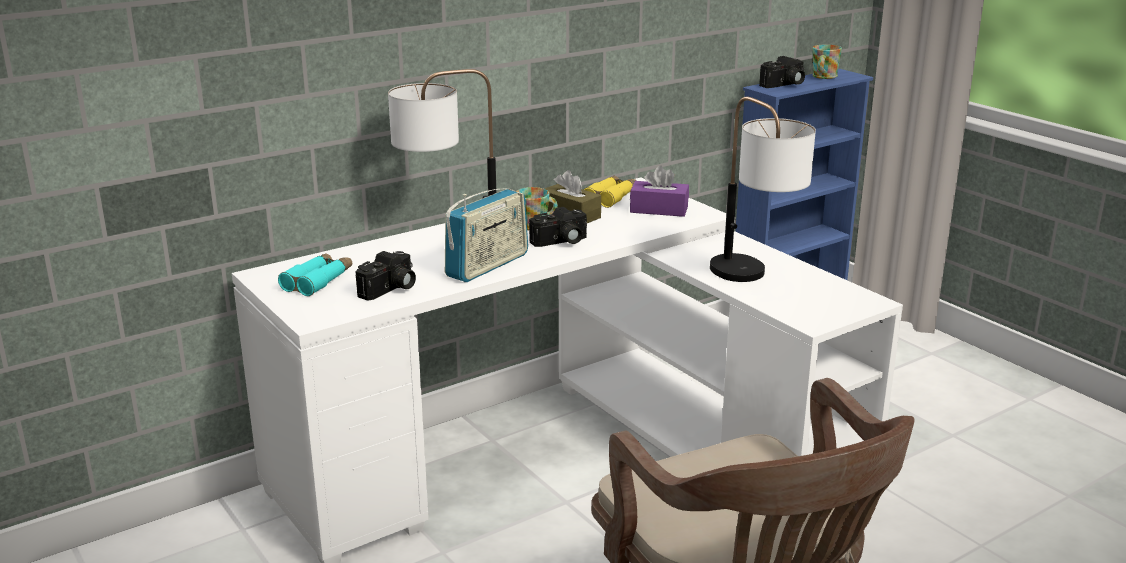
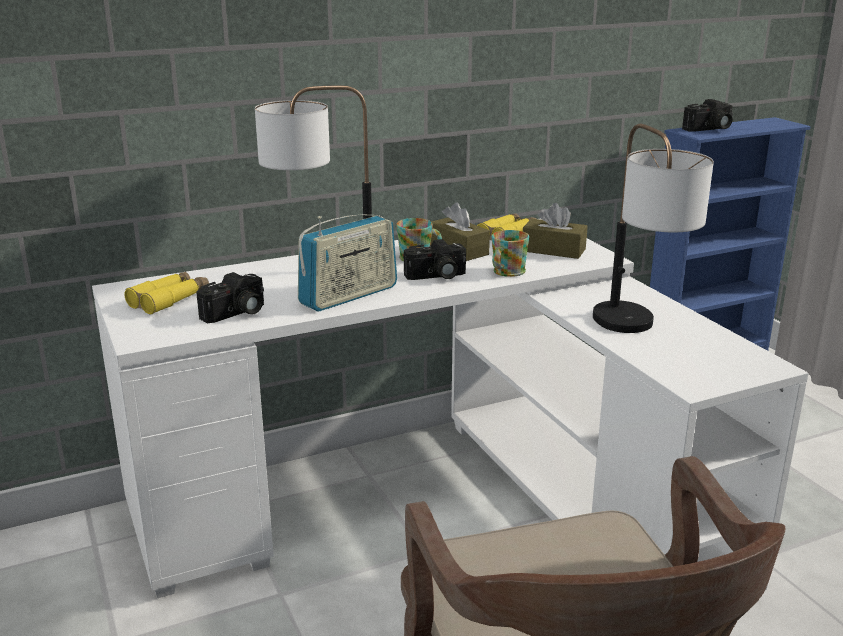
camera: 10 degrees right, 0 degrees up
turquoise binoculars [278,253,352,296] -> yellow binoculars [125,272,209,314]
purple tissue box [630,165,689,217] -> brown tissue box [523,203,587,259]
mug [812,44,842,79] -> mug moved to [491,230,529,277]

